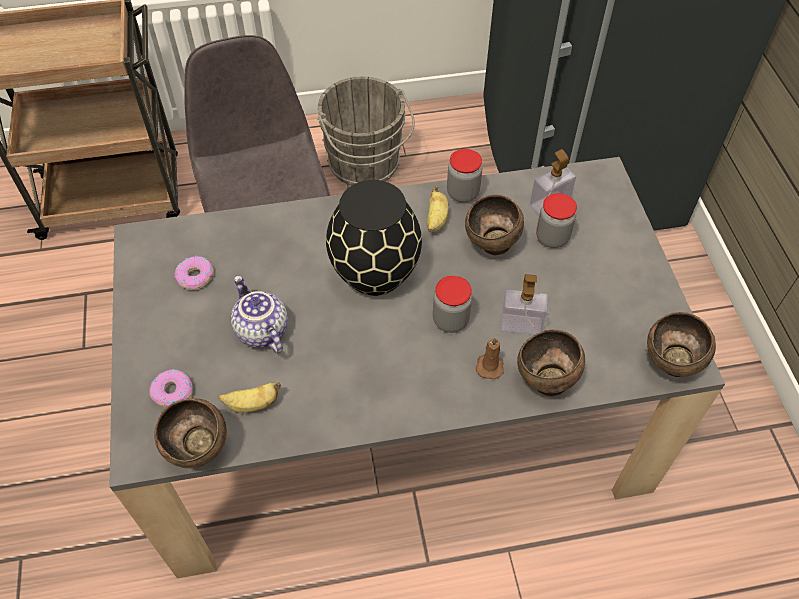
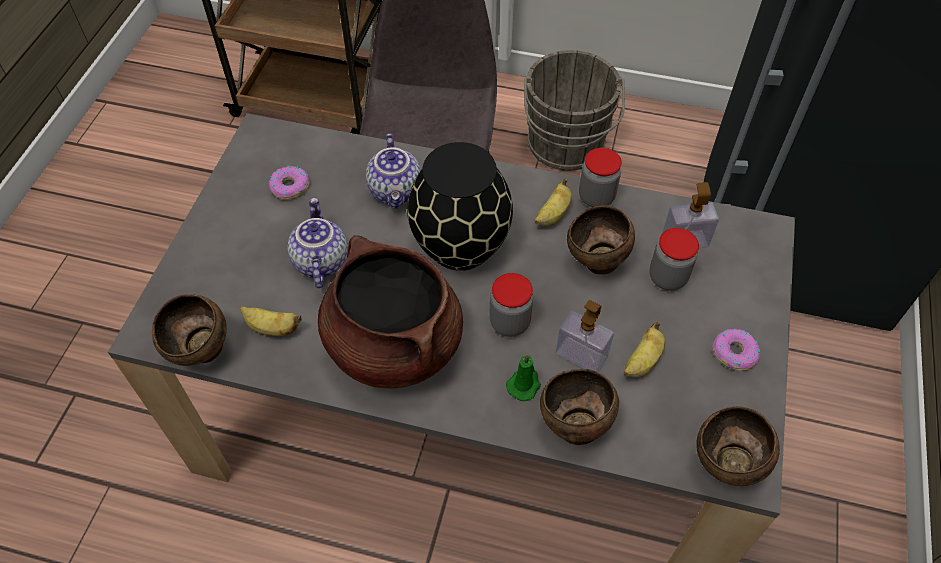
camera: 25 degrees right, 0 degrees up
donut [149,369,193,407] -> donut moved to [712,329,760,371]
brown candle [476,337,504,379] -> green candle [506,354,541,401]
none -> brown cooking pot [318,235,463,389]
none -> teapot [366,133,421,209]
none -> banana [624,321,665,378]

